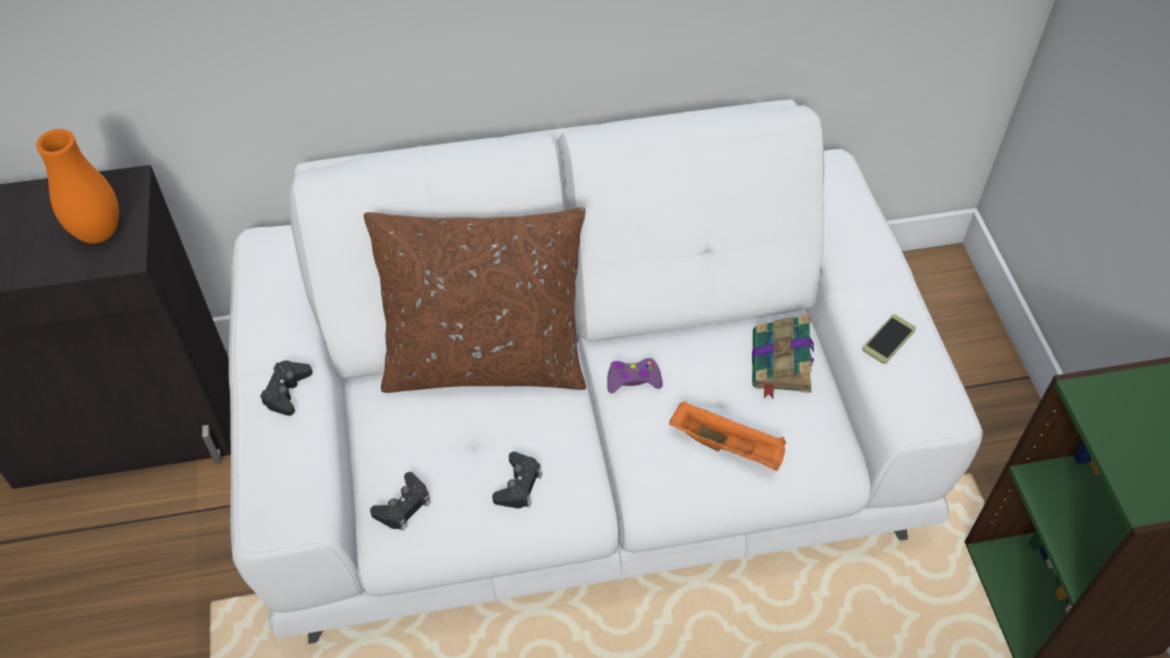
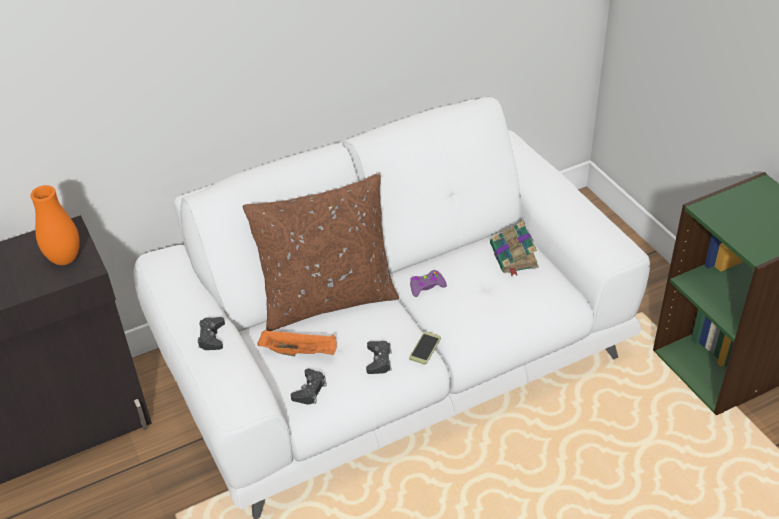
camera: 15 degrees left, 10 degrees down
orange tray [669,401,786,471] -> orange tray moved to [258,330,337,356]
phone [862,315,916,364] -> phone moved to [409,332,441,365]

